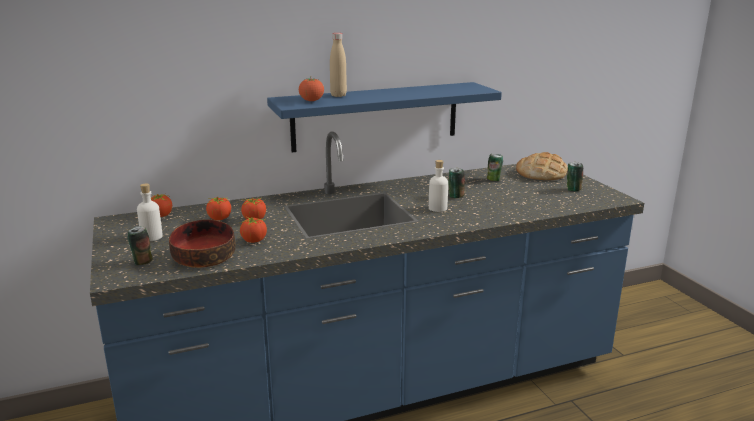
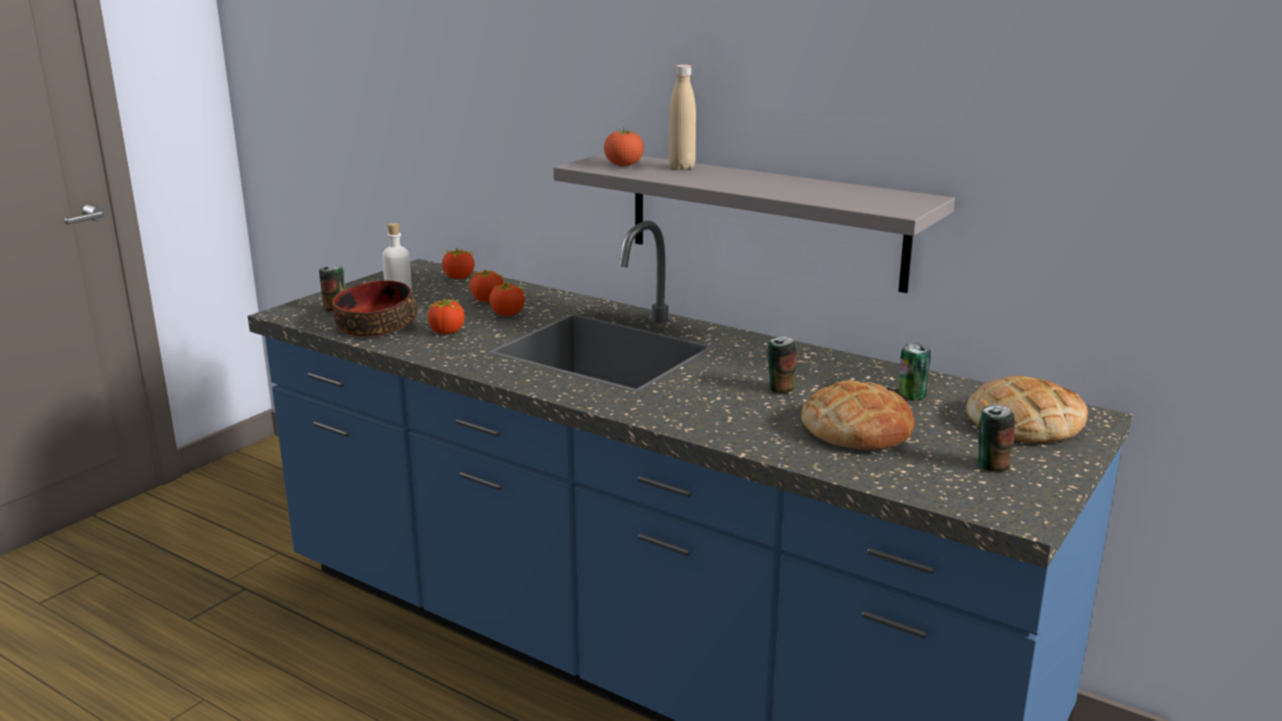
camera: 55 degrees right, 0 degrees up
blue shelf [267,82,502,153] -> grey shelf [553,153,955,293]
white bottle [429,160,448,212] -> none
none -> bread [801,380,915,450]

